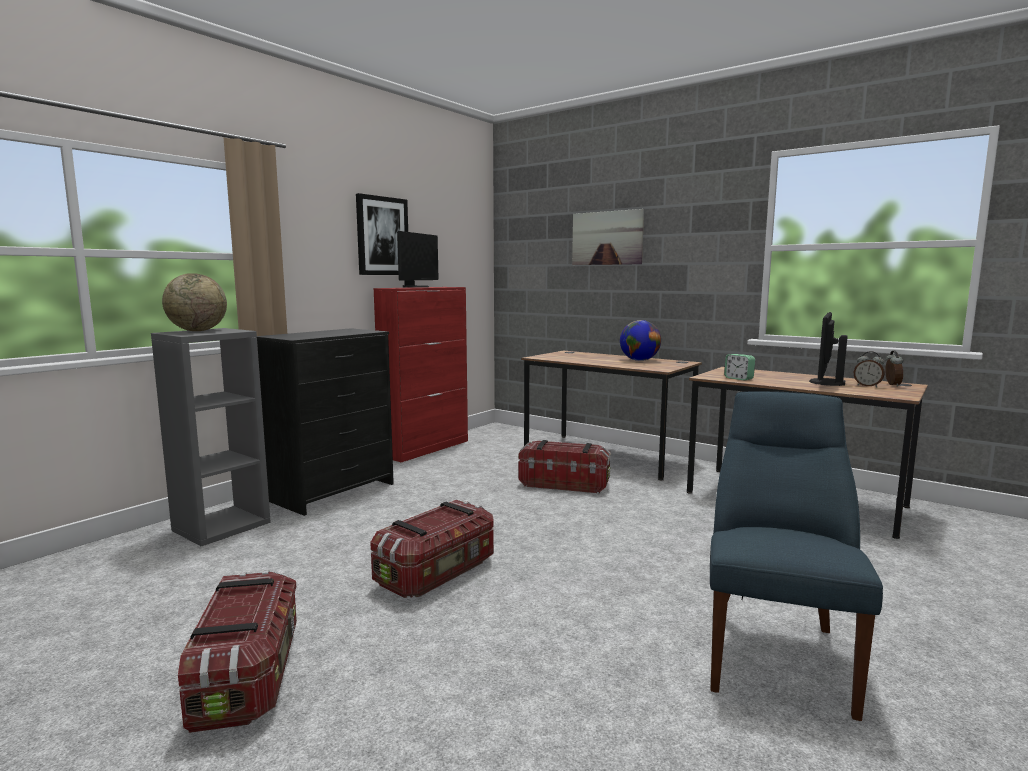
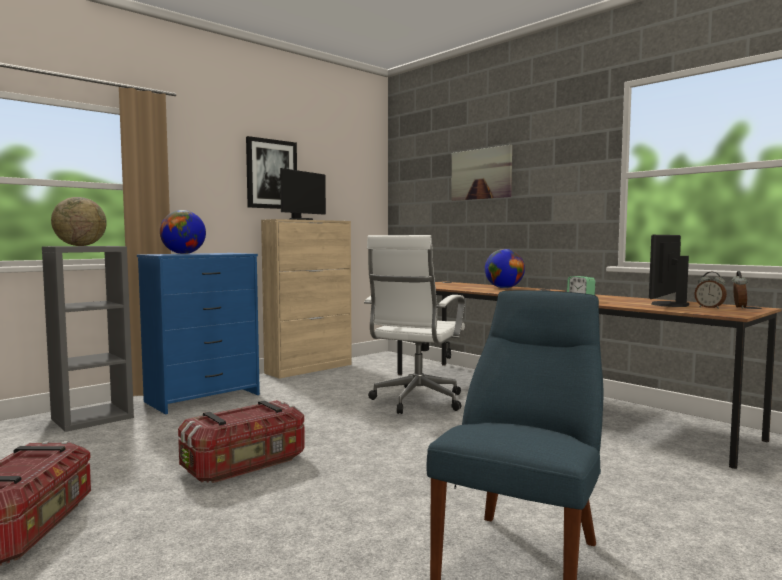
camera: 10 degrees right, 5 degrees down
black dresser [257,328,394,516] -> blue dresser [137,253,260,414]
red cabinet [373,287,468,462] -> beige cabinet [261,219,352,379]
storage box [519,440,611,493] -> white office chair [364,235,465,414]
none -> globe [160,210,206,254]

